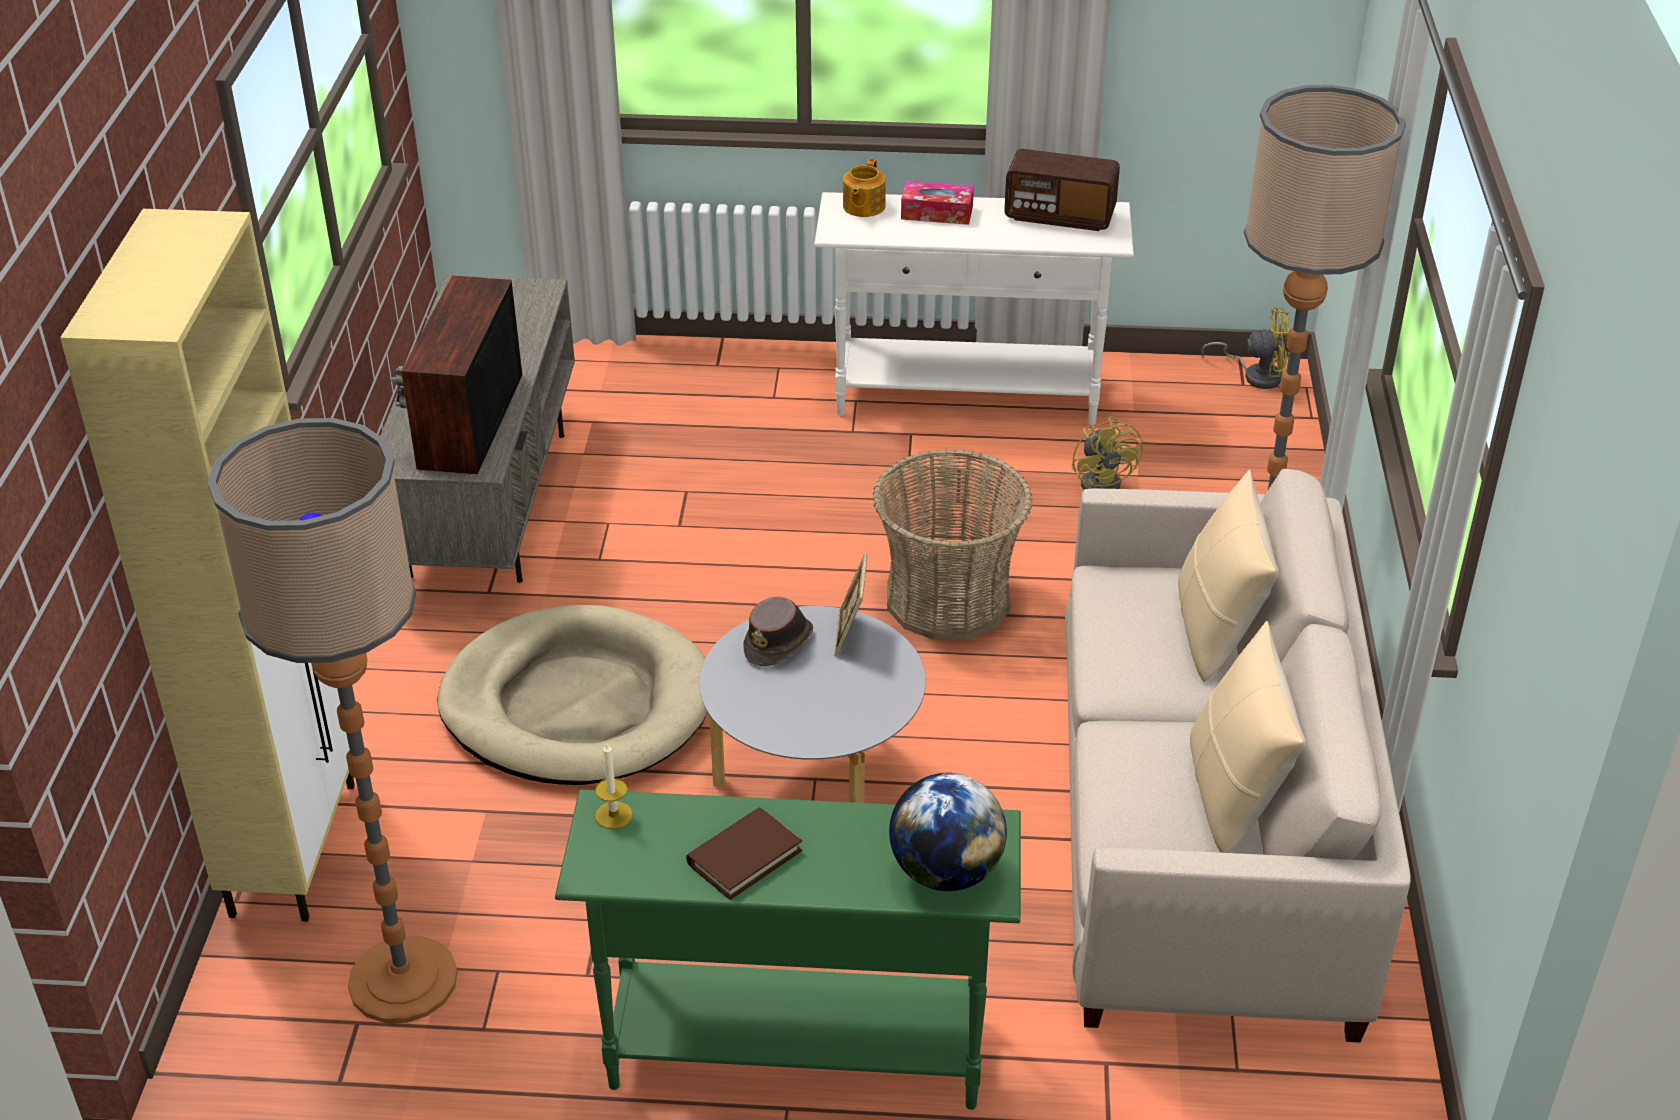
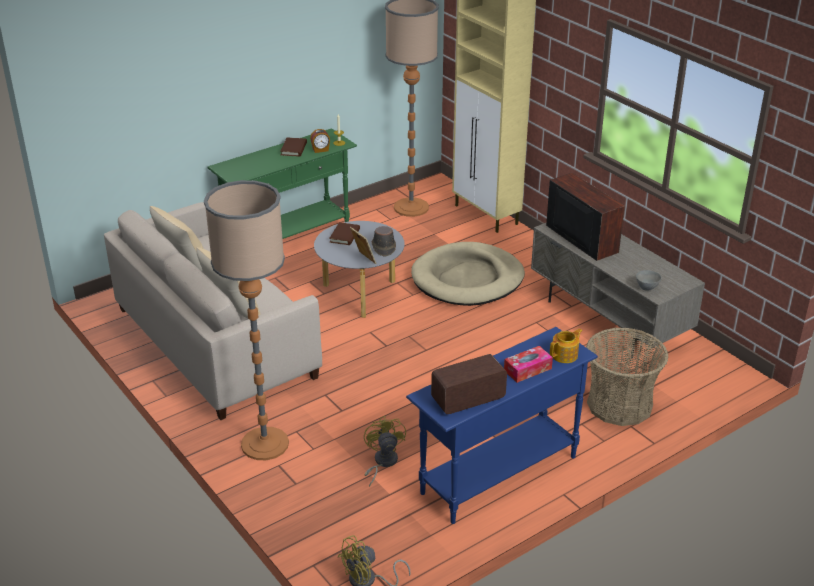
camera: 140 degrees right, 5 degrees down
white console table [814,192,1134,425] -> blue console table [406,327,598,524]
teapot [843,158,886,217] -> teapot turned 75 degrees clockwise [550,329,582,363]
basket [873,449,1033,640] -> basket moved to [586,328,668,426]
globe [889,773,1007,891] -> none
yellow fan [1072,416,1143,490] -> yellow fan turned 45 degrees clockwise [364,416,406,487]
none -> alarm clock [310,129,330,153]
none -> brown book [329,222,360,245]
none -> grey bowl [636,270,662,291]

